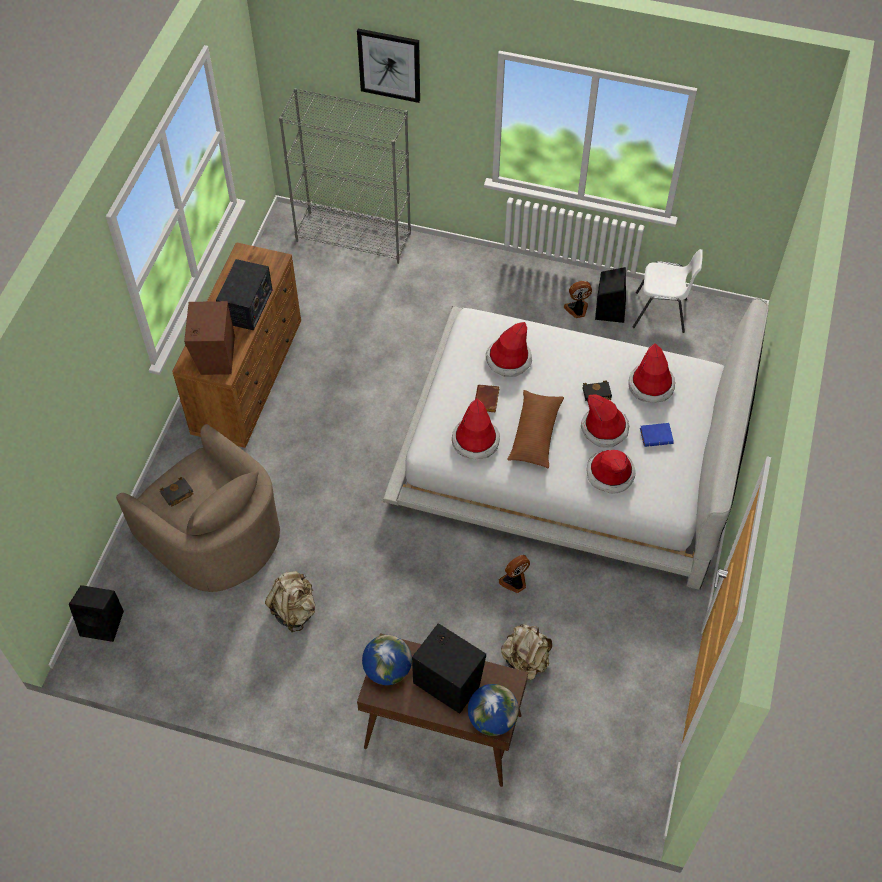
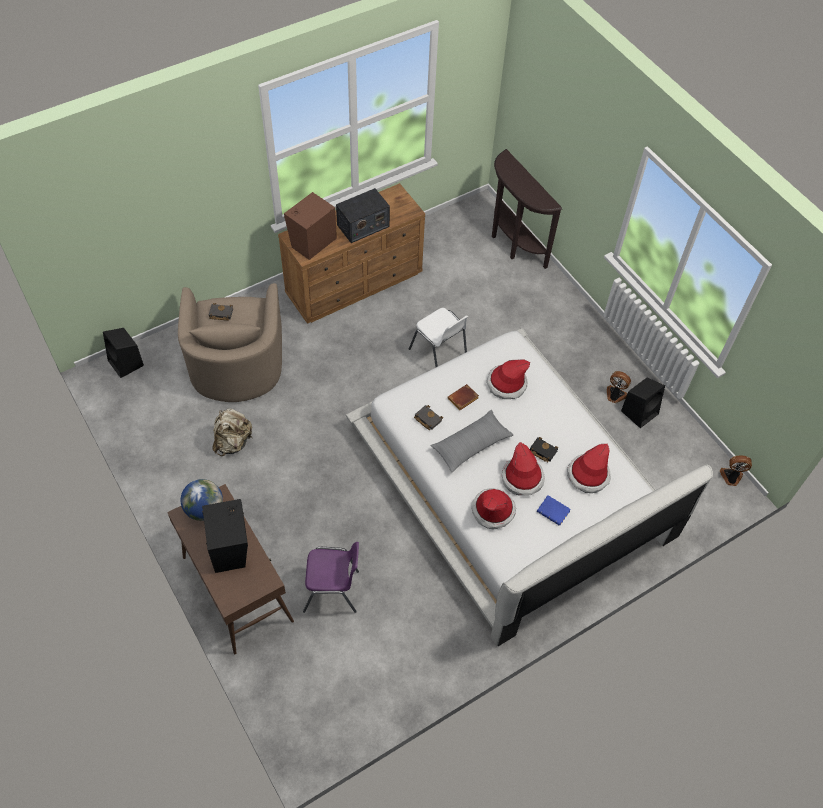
camera: 40 degrees right, 0 degrees up
grey bookcase [279,88,411,264] -> brown console table [492,149,562,269]
picture [357,29,420,103] -> none
hat [452,399,500,459] -> black book [414,405,443,430]
globe [468,684,519,736] -> none
fan [499,555,530,593] -> fan moved to [720,456,752,486]
beige backpack [501,624,552,680] -> purple chair [303,542,359,613]
brown pillow [507,390,564,468] -> grey pillow [431,410,513,472]
white chair [633,249,703,333] -> white chair moved to [409,308,468,367]

